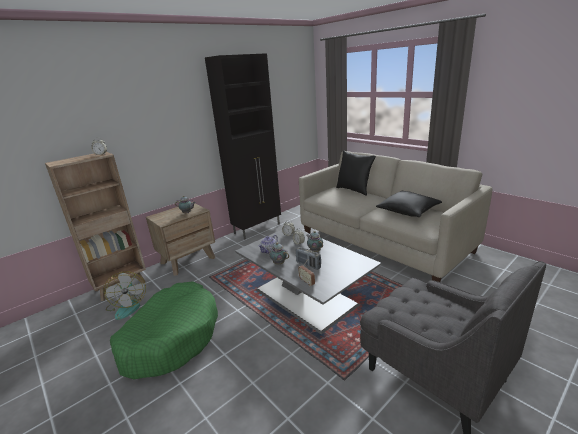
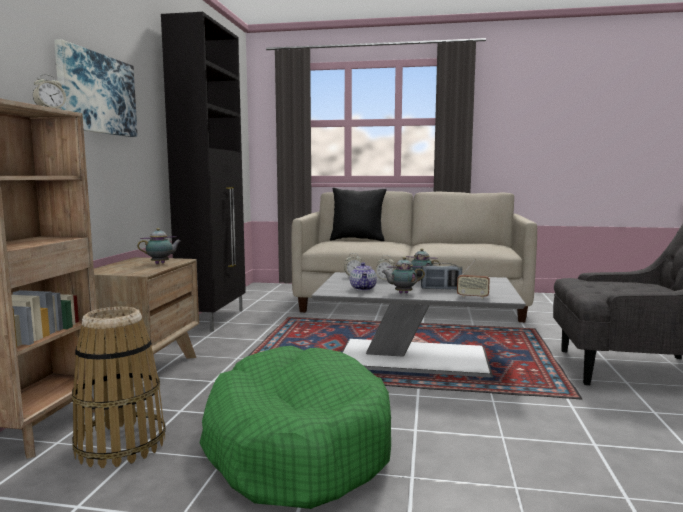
camera: 40 degrees left, 15 degrees down
fan [104,271,146,320] -> basket [72,307,166,468]
black pillow [376,191,442,217] -> none
none -> picture [54,39,138,137]

